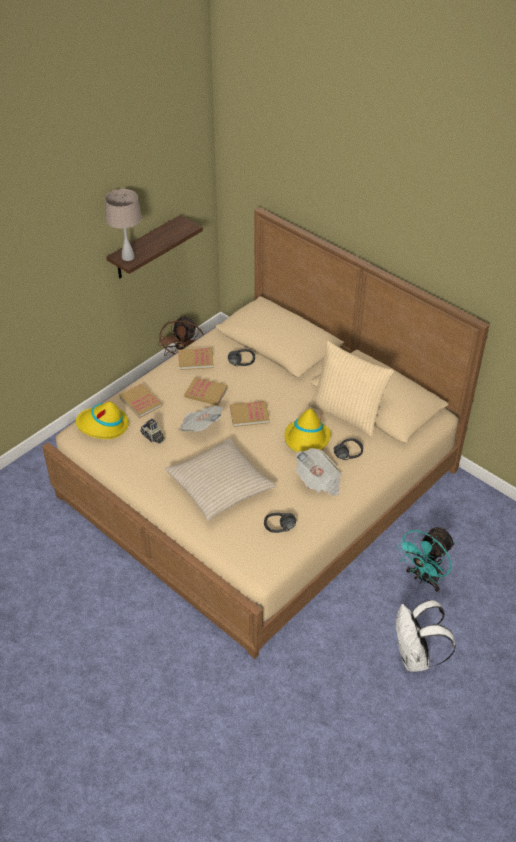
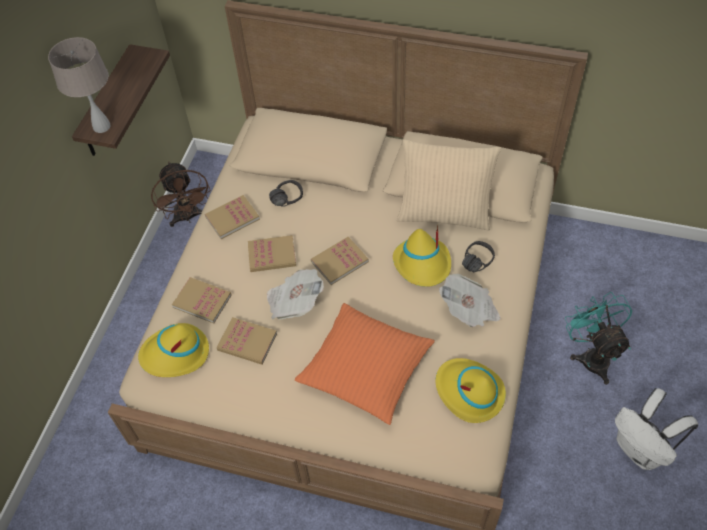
camera: 25 degrees left, 10 degrees up
camera [140,419,165,444] -> book [217,317,277,365]
beige pillow [165,438,276,521] -> orange pillow [295,303,435,425]
black headphones [264,513,296,533] -> yellow hat [436,358,506,423]
turquoise fan [396,527,455,592] -> turquoise fan turned 150 degrees clockwise [565,292,632,385]

